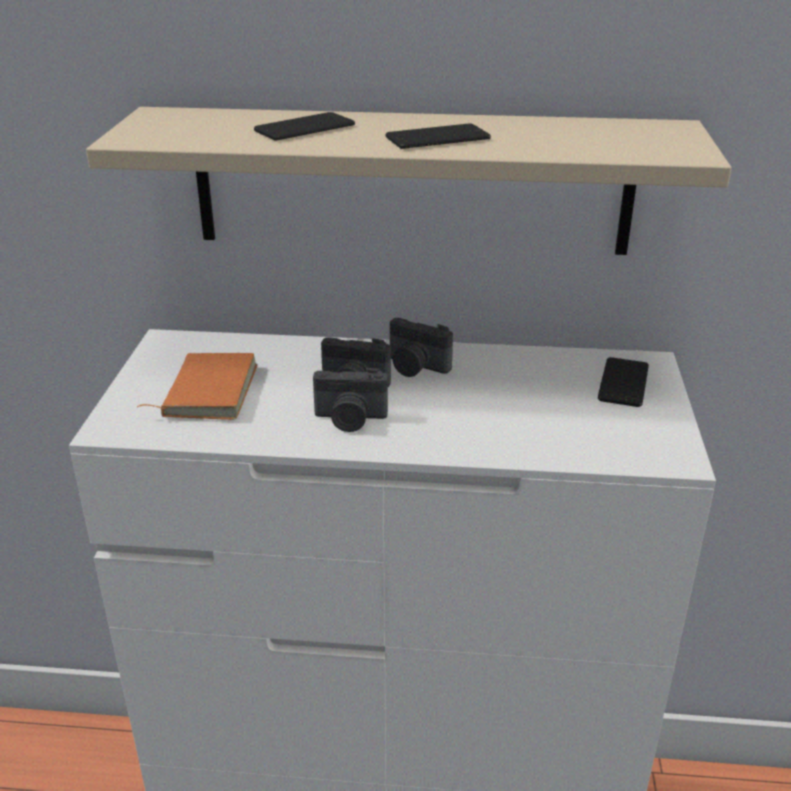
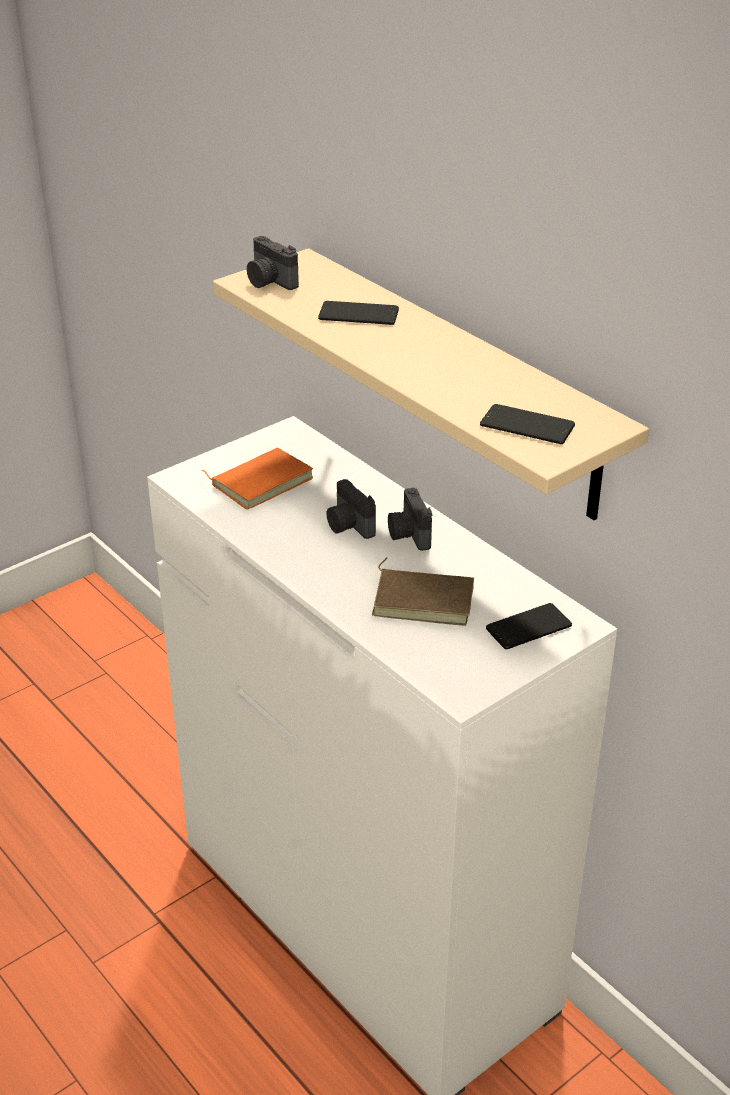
camera: 45 degrees right, 5 degrees up
camera [313,368,388,432] -> camera moved to [247,236,299,290]
phone [386,124,491,149] -> phone moved to [480,404,575,444]
none -> brown book [372,557,474,626]

